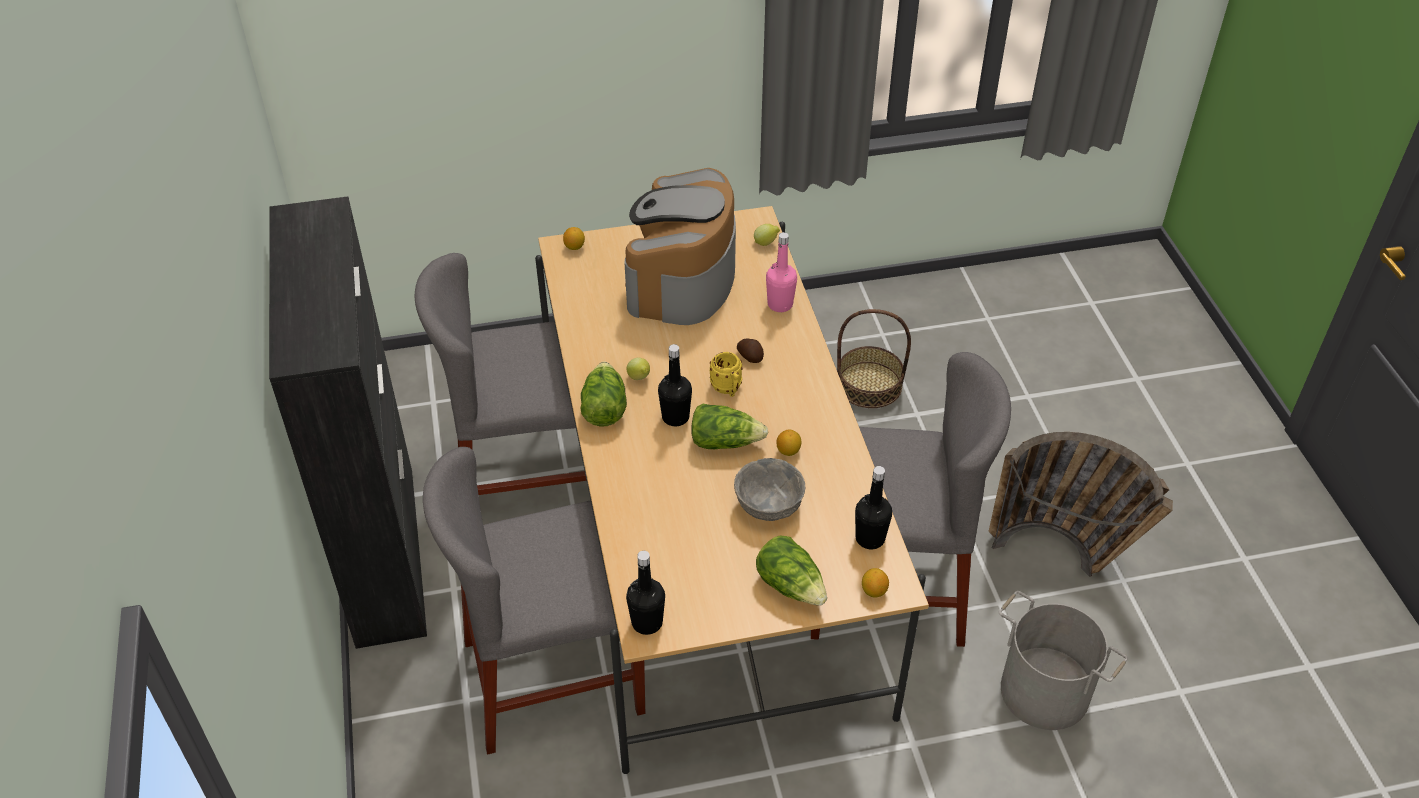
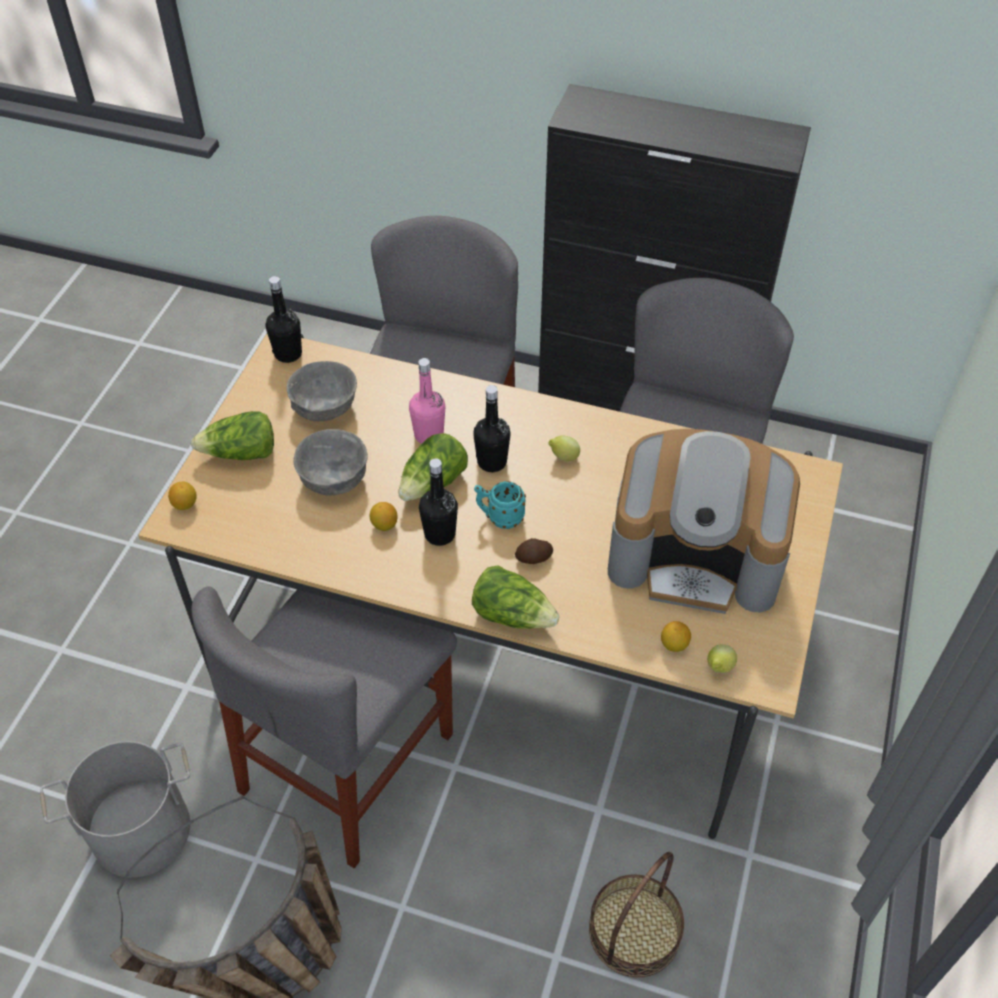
camera: 120 degrees right, 5 degrees up
lemon [563,227,585,250] -> lemon moved to [661,621,691,652]
lettuce [580,362,627,427] -> lettuce moved to [472,565,559,629]
coffee machine [625,168,736,325] -> coffee machine turned 150 degrees clockwise [608,429,800,614]
yellow mug [710,352,743,397] -> turquoise mug [474,481,526,529]
pink bottle [766,232,797,312] -> pink bottle moved to [409,358,445,444]
black bottle [855,466,892,550] -> black bottle moved to [419,458,458,546]
none -> grey bowl [287,361,357,421]

